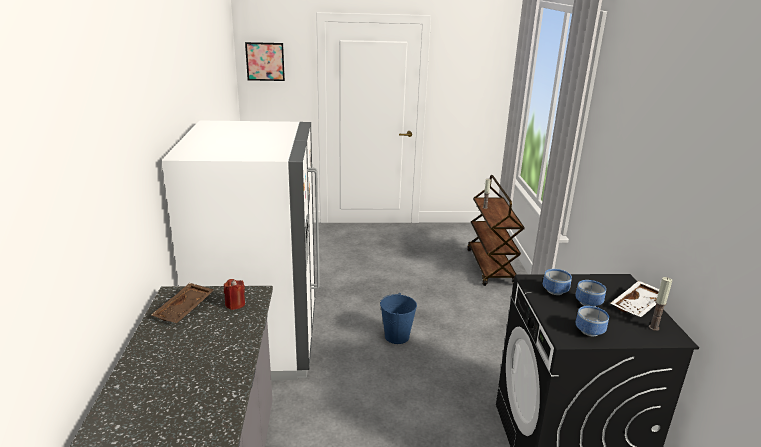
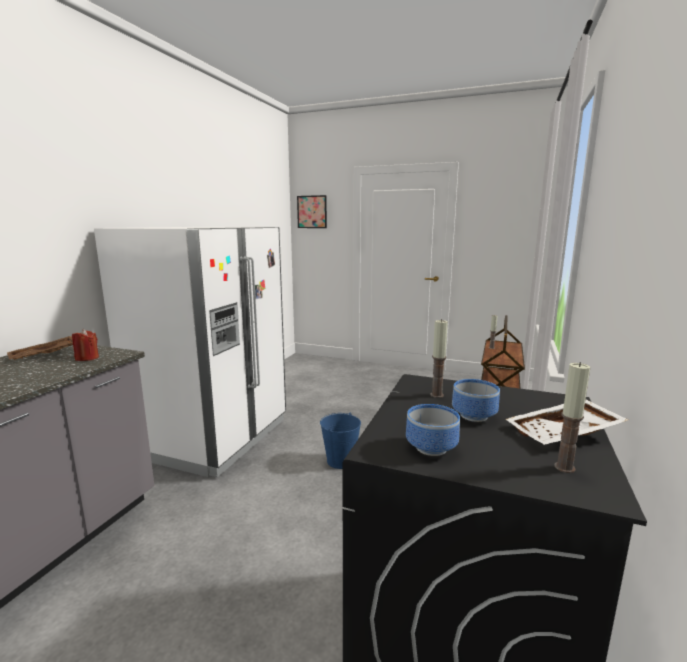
camera: 25 degrees right, 10 degrees down
bowl [543,269,572,295] -> candle [430,319,448,398]

